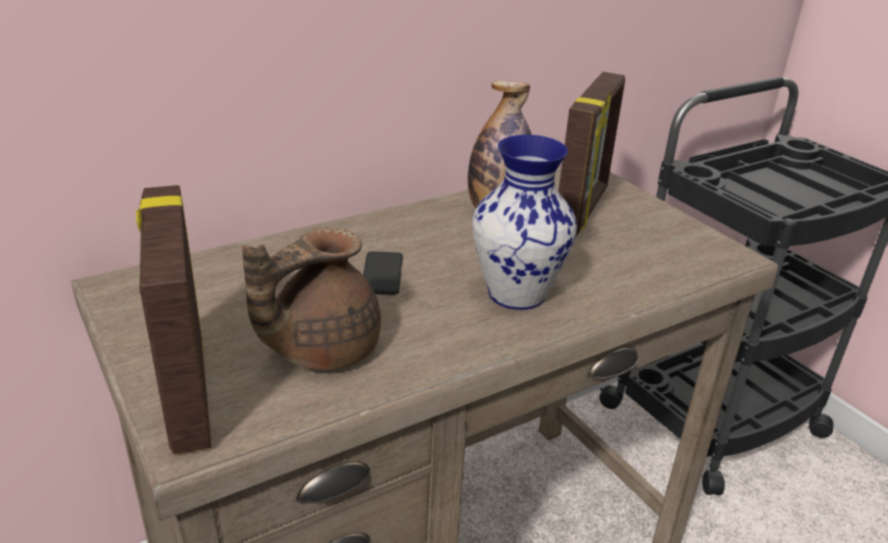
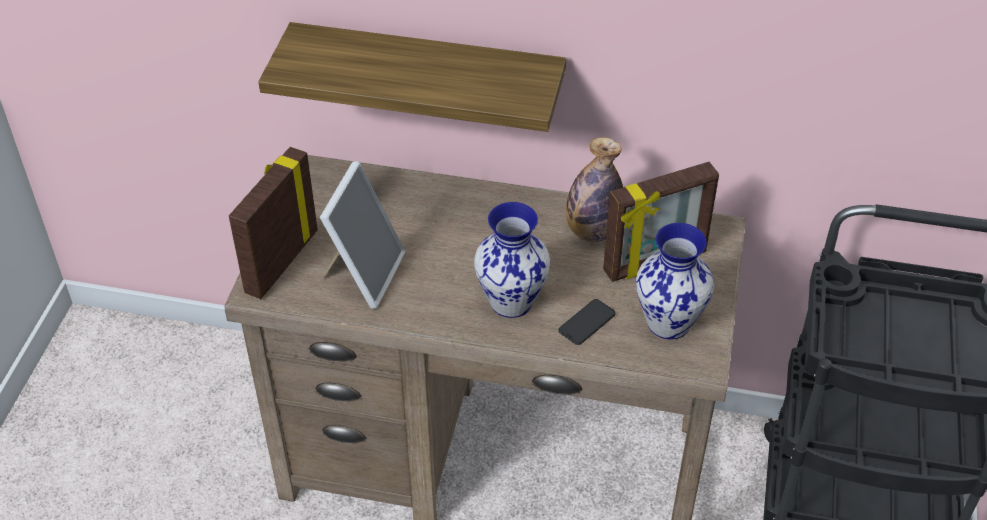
camera: 45 degrees right, 15 degrees up
brown teapot [242,227,381,370] -> picture frame [320,161,405,309]
phone [363,251,403,295] -> phone moved to [558,299,616,345]
none -> shelf [258,22,566,132]
none -> vase [636,223,714,340]

